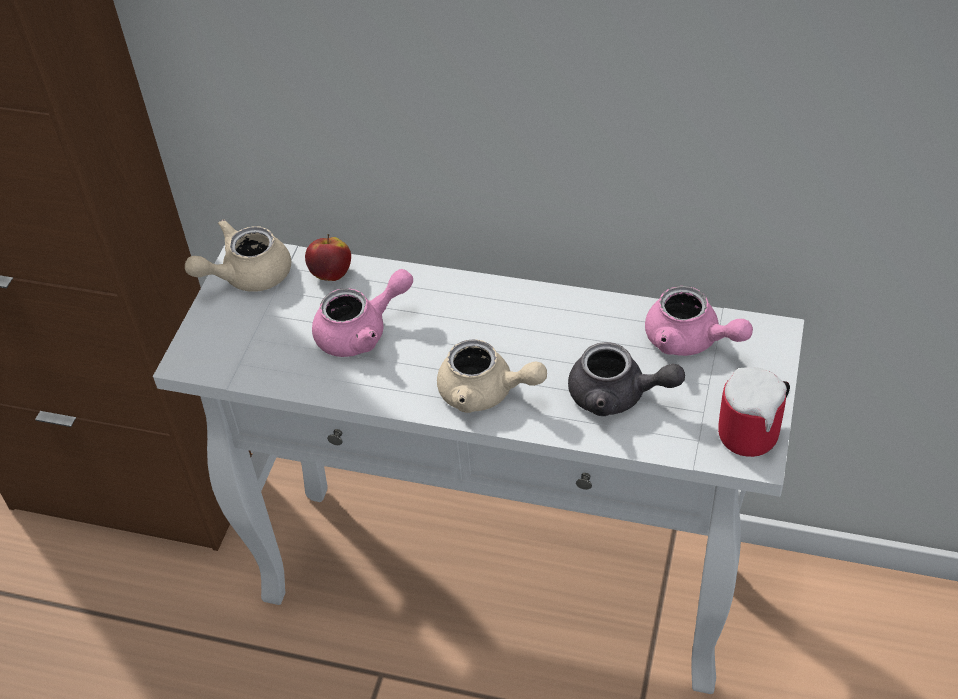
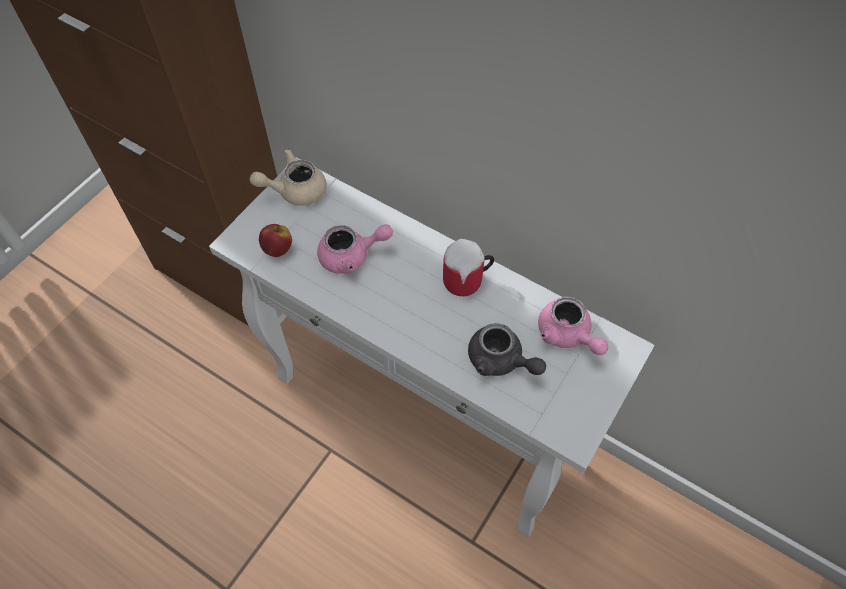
camera: 15 degrees right, 10 degrees up
apple [305,234,351,281] -> apple moved to [259,224,292,257]
beige teapot [437,339,547,413] -> none
mug [718,367,790,457] -> mug moved to [443,239,494,296]

